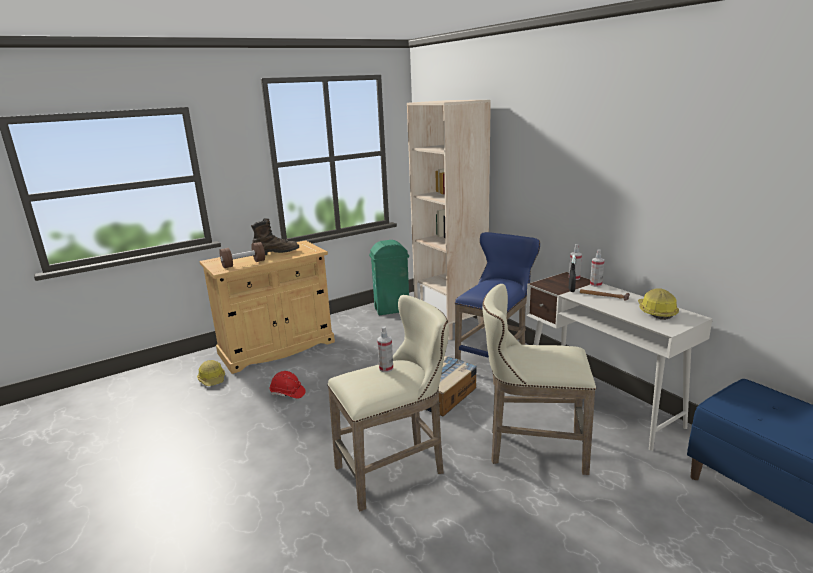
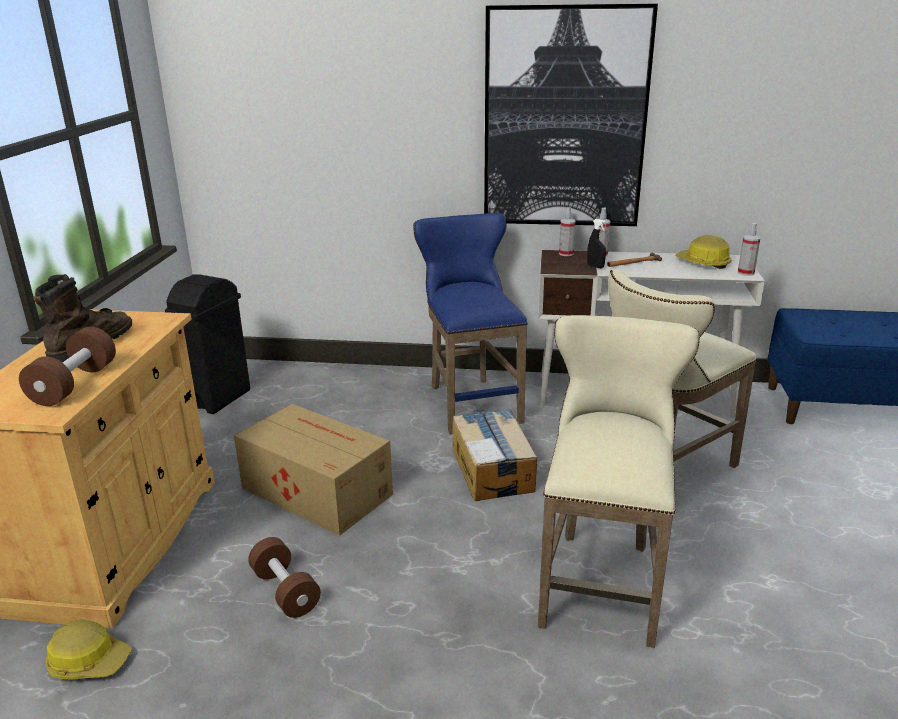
camera: 50 degrees left, 5 degrees up
red hard hat [270,371,306,399] -> brown dumbbell [248,537,321,618]
green trash can [369,240,409,315] -> black trash can [165,274,250,414]
spray bottle [377,327,393,372] -> spray bottle moved to [738,223,760,276]
beige bookcase [407,100,491,340] -> none
none -> cardboard box [234,404,393,536]
none -> picture [484,4,658,226]

